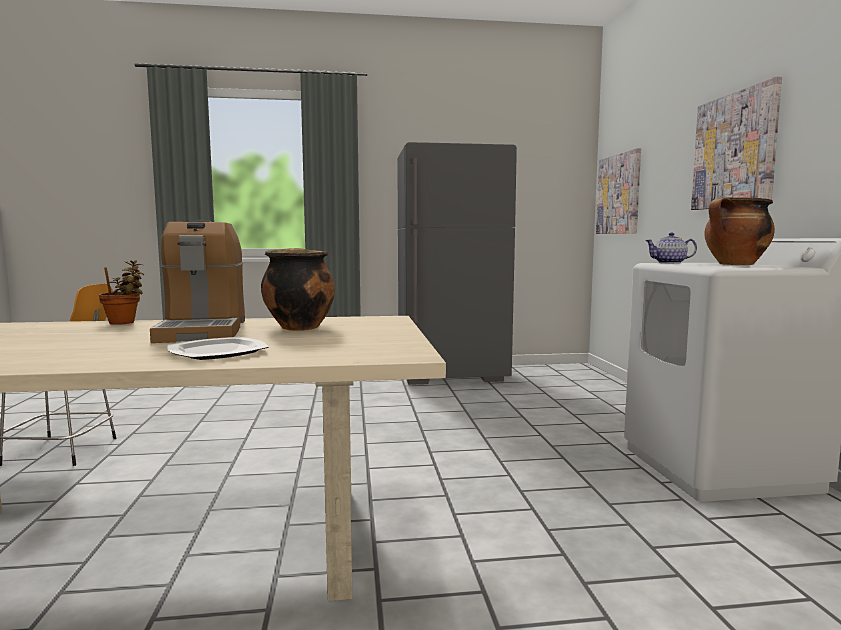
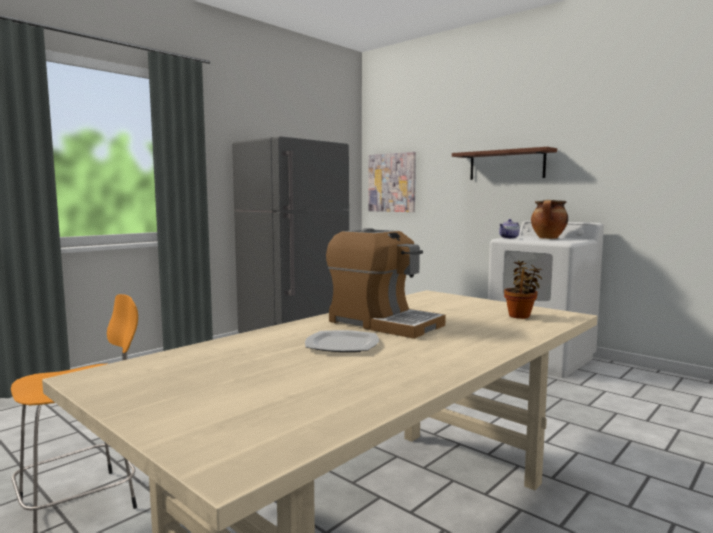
camera: 40 degrees left, 0 degrees up
potted plant [99,260,144,325] -> potted plant moved to [504,260,543,319]
plate [167,337,269,360] -> plate moved to [305,330,379,352]
cooking pot [261,248,335,331] -> none
picture [691,76,782,210] -> brown shelf [452,147,557,180]

